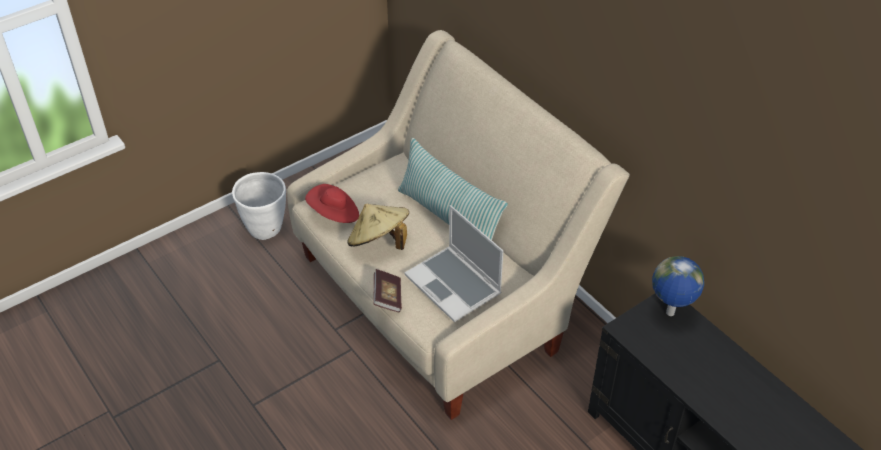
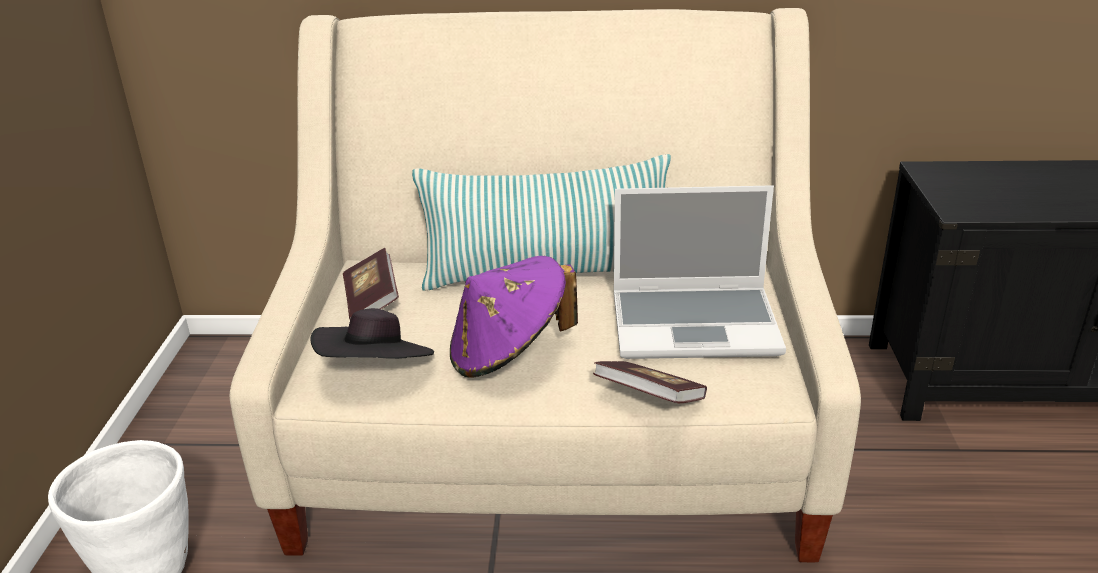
camera: 50 degrees left, 15 degrees down
red hat [305,184,359,223] -> black hat [310,308,434,359]
beige hat [347,204,409,250] -> purple hat [450,256,578,377]
globe [652,256,704,316] -> none
none -> book [343,248,399,319]

